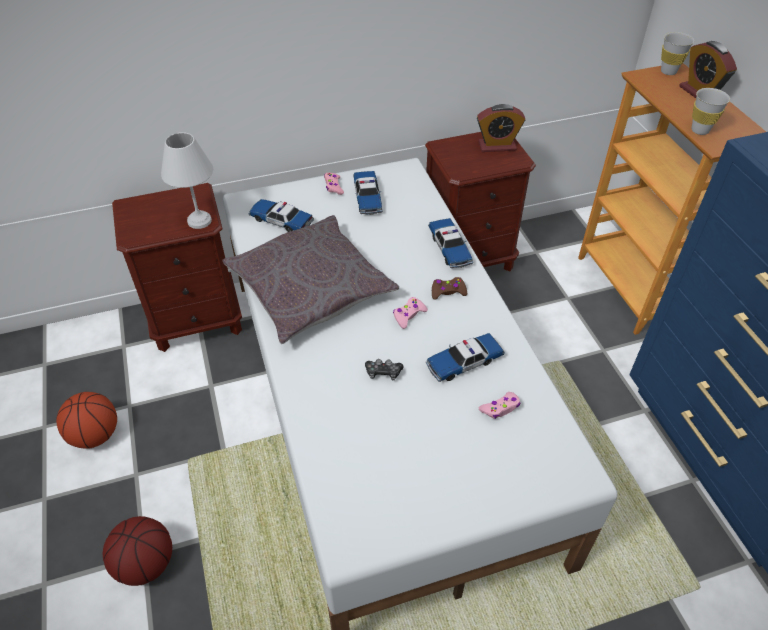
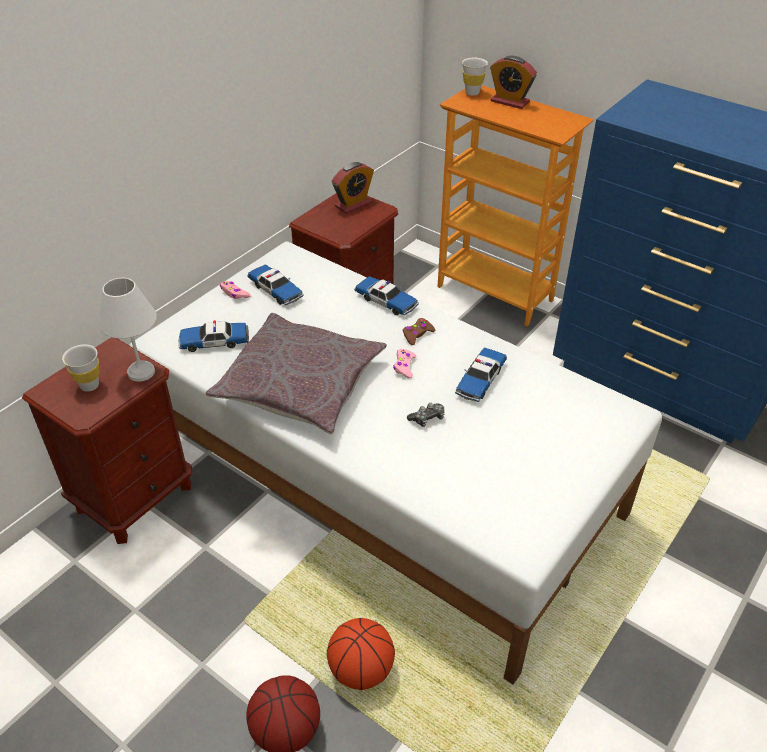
camera: 35 degrees left, 5 degrees down
basketball [56,392,117,449] -> basketball moved to [327,618,395,690]
pink game controller [479,392,521,419] -> none
white cup [692,88,730,135] -> white cup moved to [62,344,99,392]

